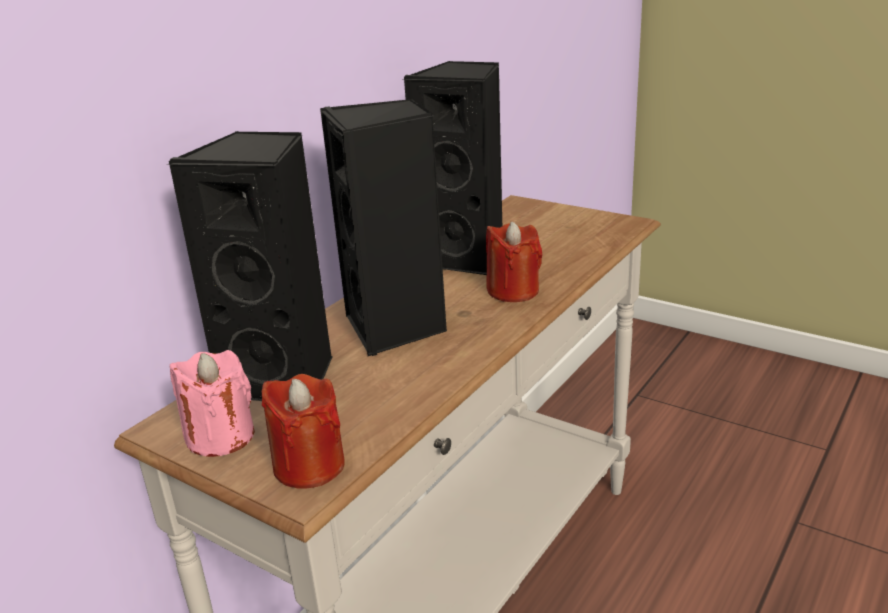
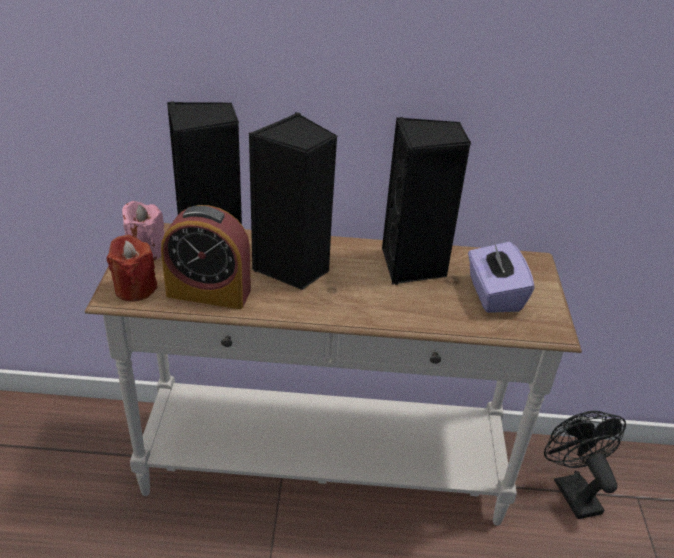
camera: 55 degrees right, 10 degrees up
red candle [486,221,542,302] -> none
none -> alarm clock [161,205,251,309]
none -> purple tissue box [468,242,535,313]
none -> black fan [544,411,626,519]

